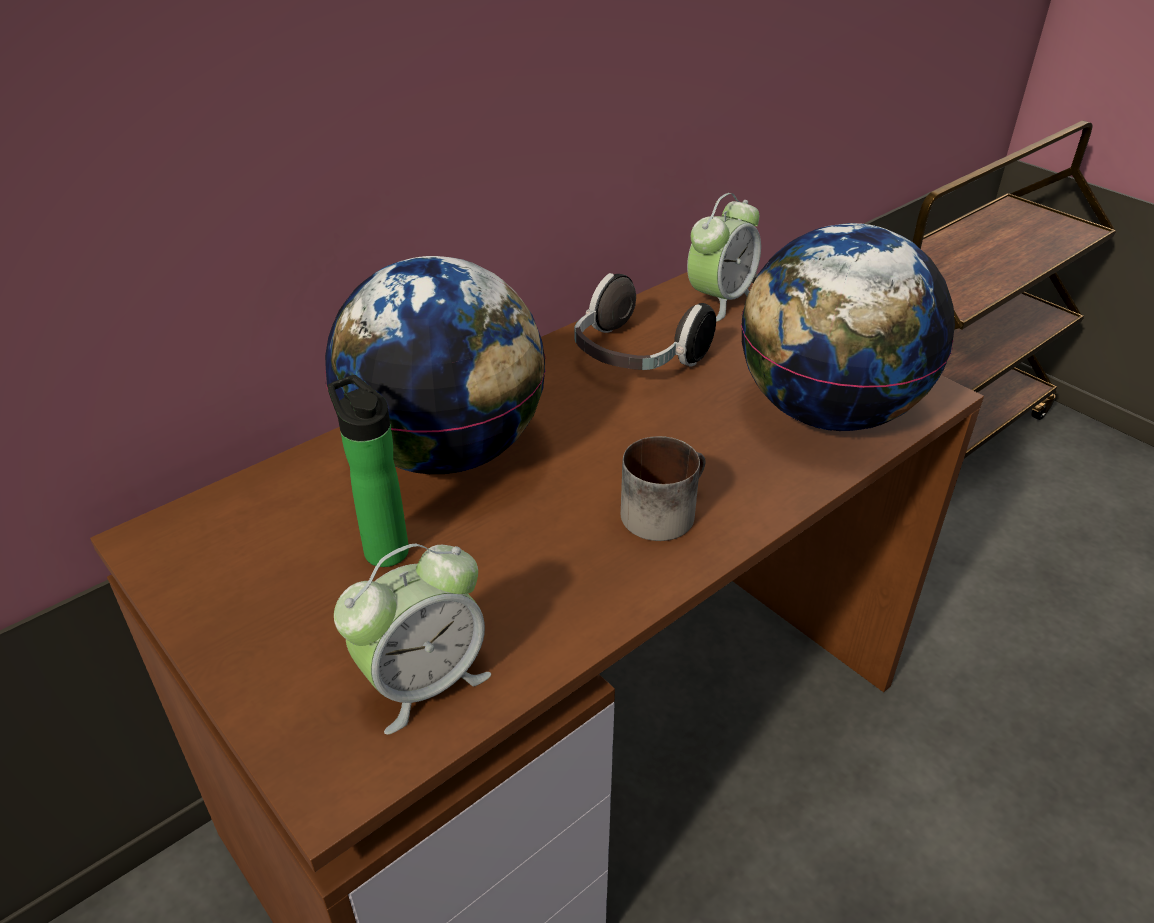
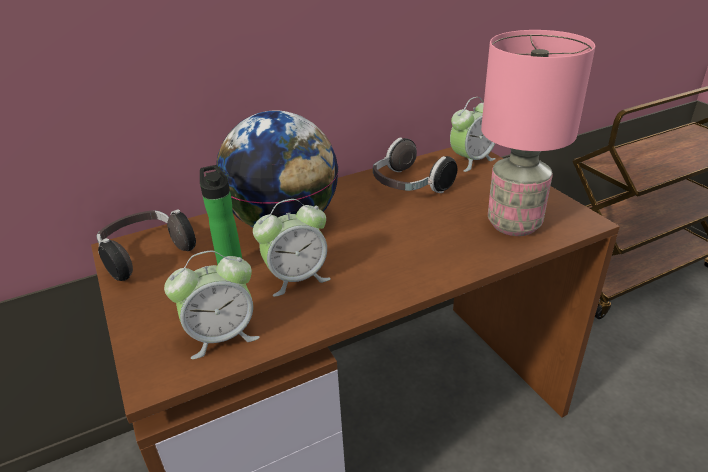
camera: 15 degrees right, 5 degrees down
mug [621,436,706,541] -> none
globe [741,223,955,431] -> pink table lamp [481,30,595,236]
none -> headphones [96,210,196,281]
none -> alarm clock [253,199,331,297]

